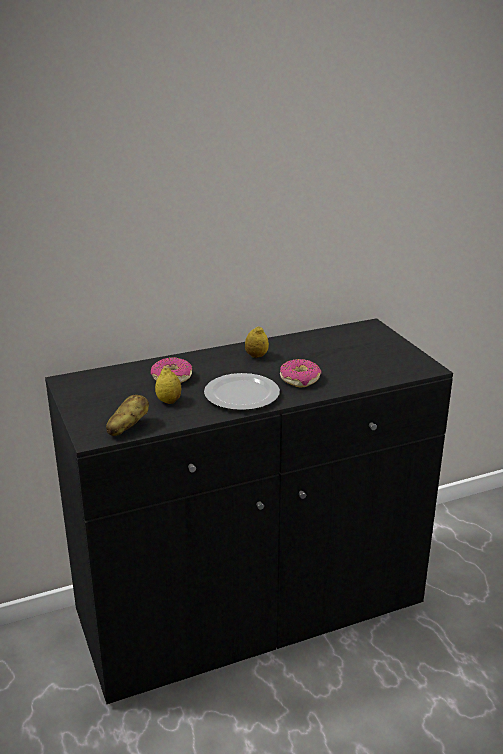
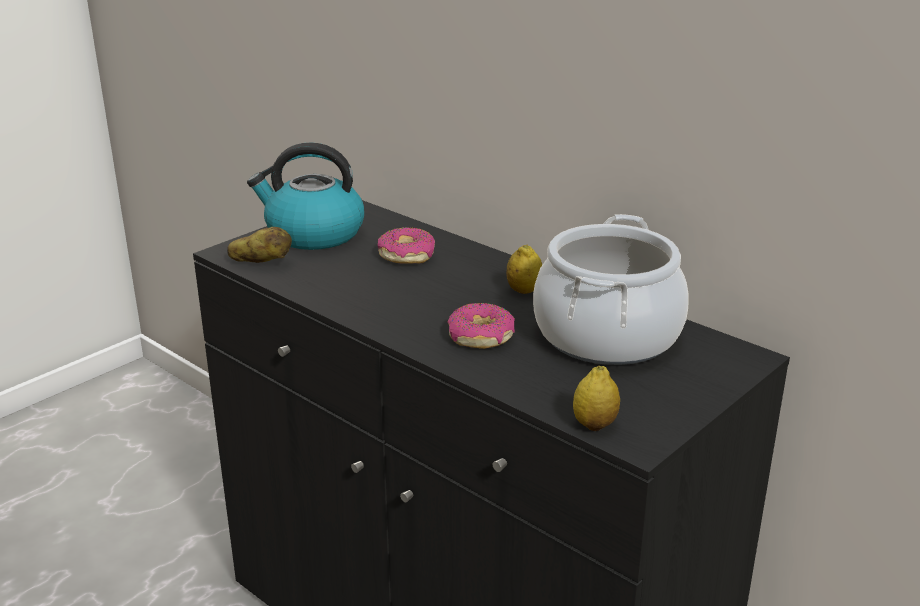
camera: 65 degrees right, 0 degrees up
lemon [155,368,181,404] -> lemon moved to [573,366,620,431]
plate [204,373,280,410] -> none
none -> kettle [247,143,364,250]
none -> cooking pot [533,214,689,365]

